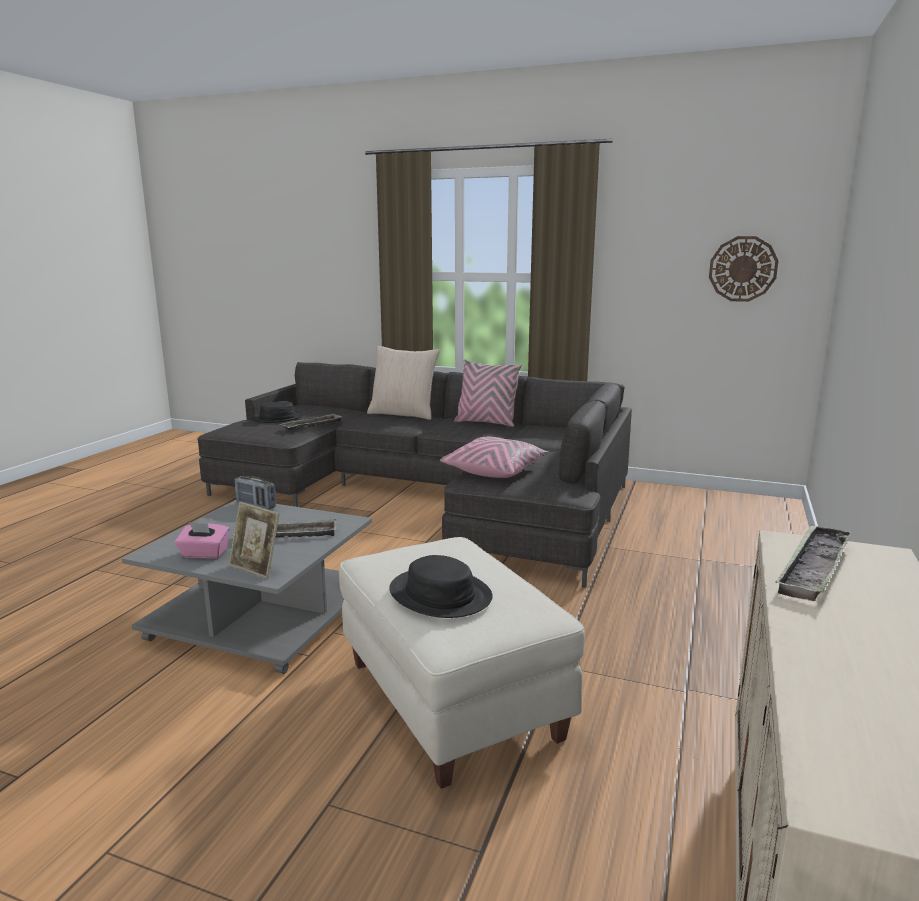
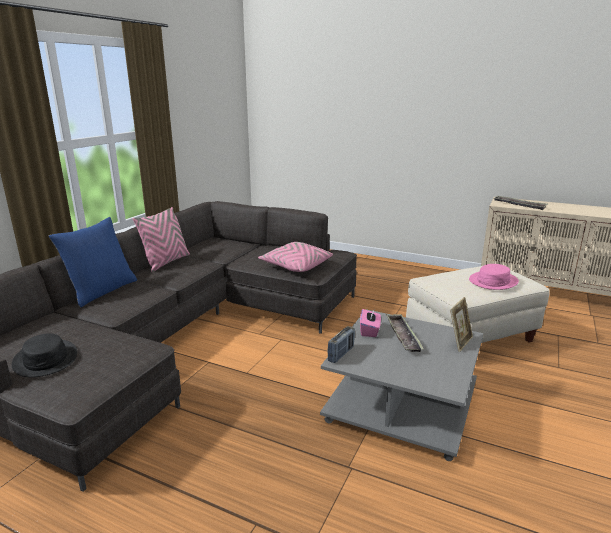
camera: 85 degrees left, 5 degrees up
pink tissue box [175,522,230,559] -> pink tissue box moved to [360,309,381,337]
tray [280,413,342,430] -> none
beige pillow [367,346,440,420] -> blue pillow [49,217,137,308]
black hat [389,555,493,618] -> pink hat [469,264,519,290]
wall clock [709,236,778,302] -> none

